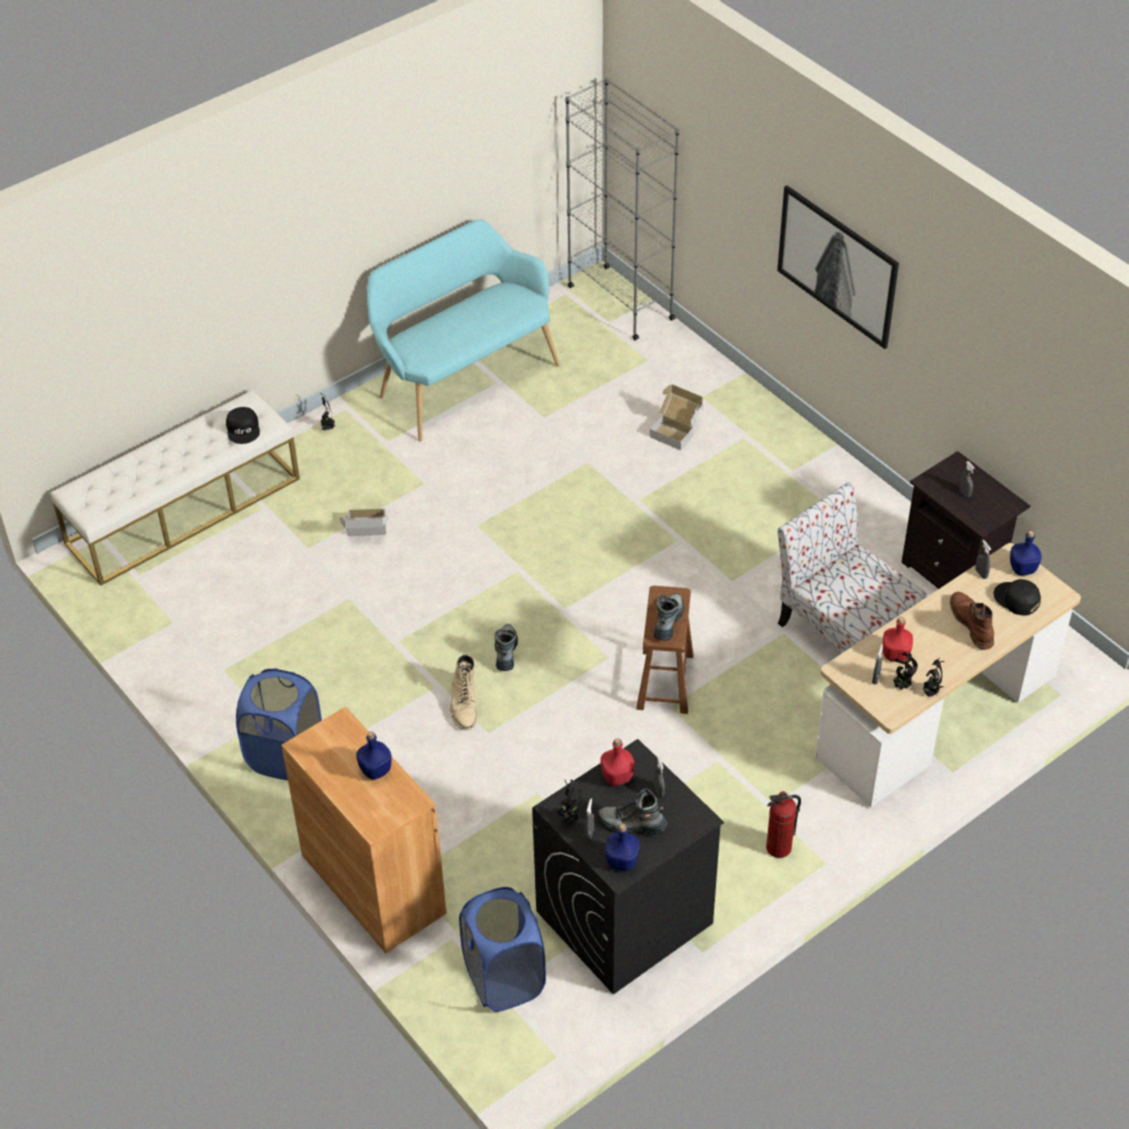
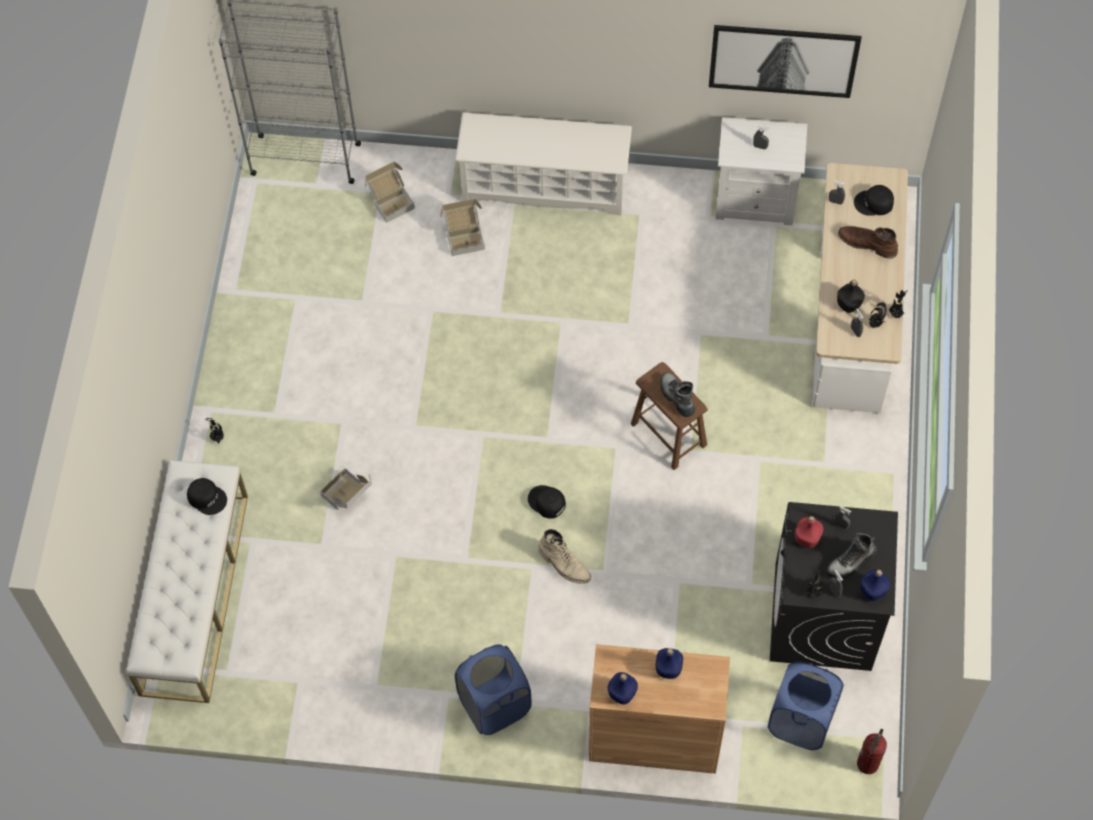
camera: 45 degrees left, 15 degrees up
turquoise bench [367,219,560,441] -> none
boot [495,624,518,671] -> black cap [528,485,566,519]
fire extinguisher [766,791,801,858] -> fire extinguisher moved to [857,729,887,774]
picture [777,185,899,349] -> picture moved to [709,25,861,98]
chair [778,482,928,652] -> none
red bottle [883,617,913,662] -> black bottle [837,280,865,313]
black nightstand [902,451,1030,589] -> white nightstand [715,117,807,226]
blue bottle [1010,531,1042,575] -> blue bottle moved to [608,672,638,705]
none -> cardboard box [365,161,415,223]
none -> white shoe rack [455,113,632,215]

